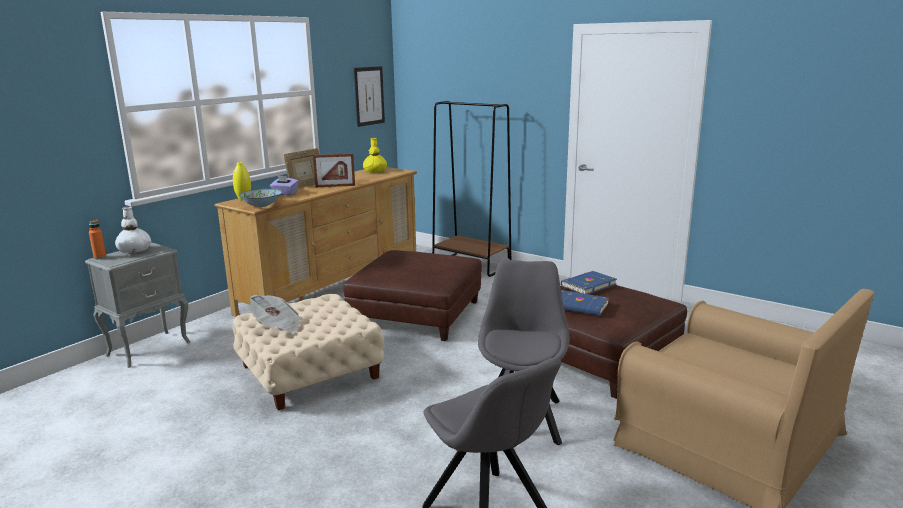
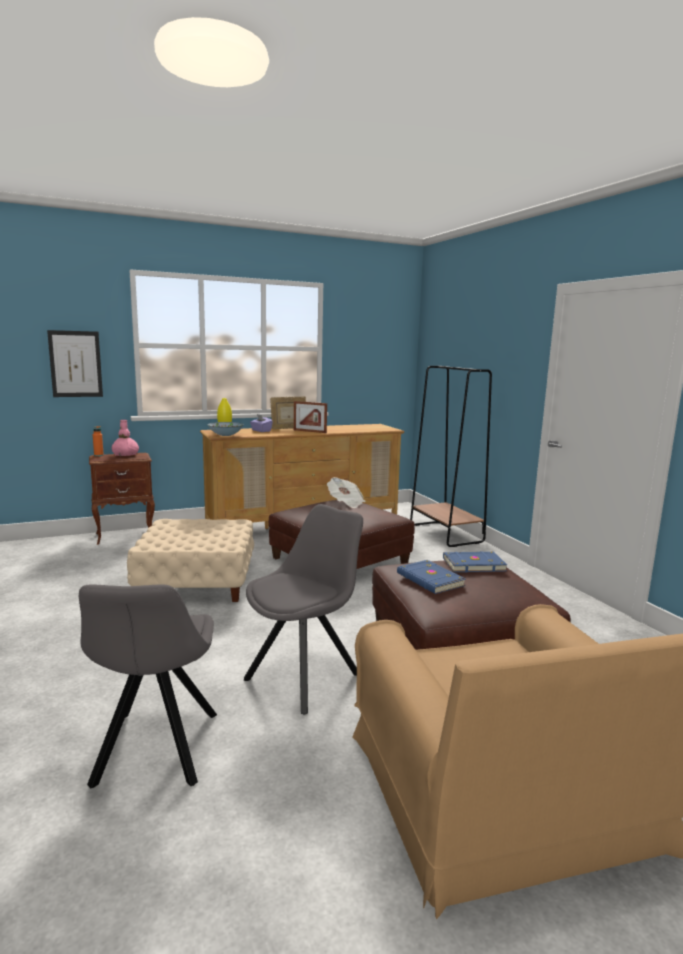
camera: 30 degrees right, 5 degrees down
grey nightstand [85,243,191,368] -> brown nightstand [89,453,155,545]
white vase [115,206,152,253] -> pink vase [112,420,139,456]
newspaper [248,295,302,333] -> newspaper moved to [327,477,365,508]
picture [354,66,385,127] -> picture moved to [47,330,103,397]
yellow vase [363,138,387,173] -> none

